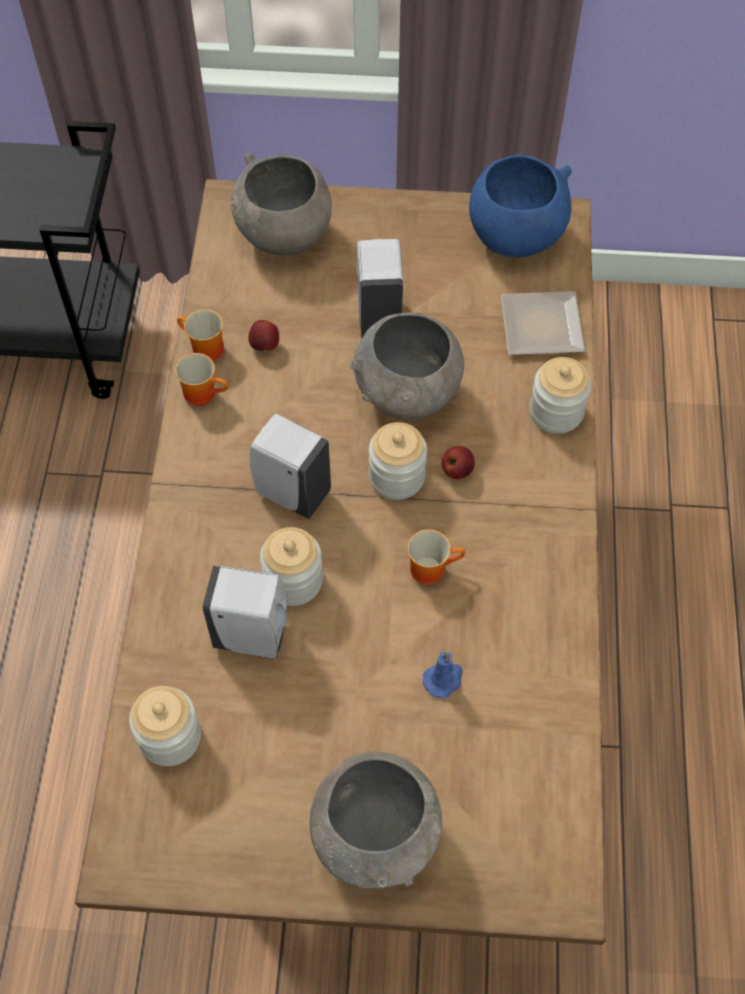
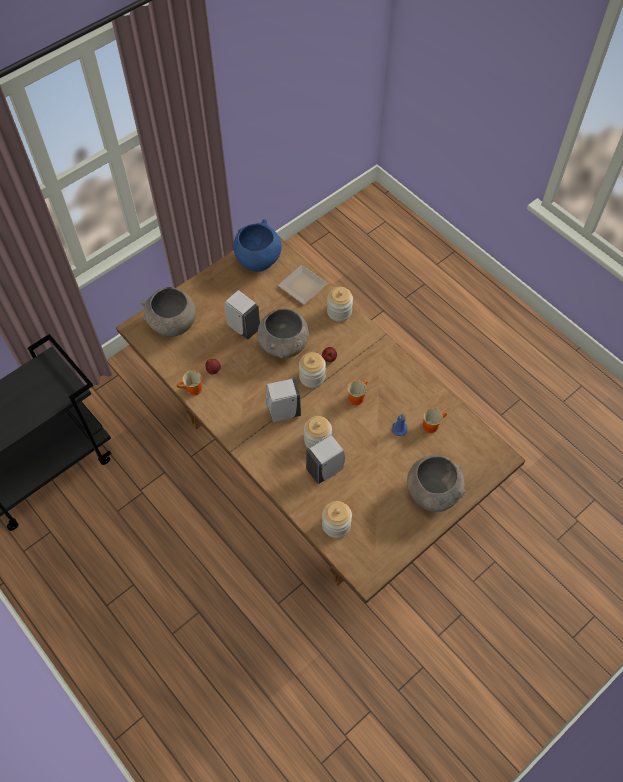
camera: 45 degrees left, 0 degrees up
mug [175,353,229,406] -> mug moved to [423,408,447,433]

